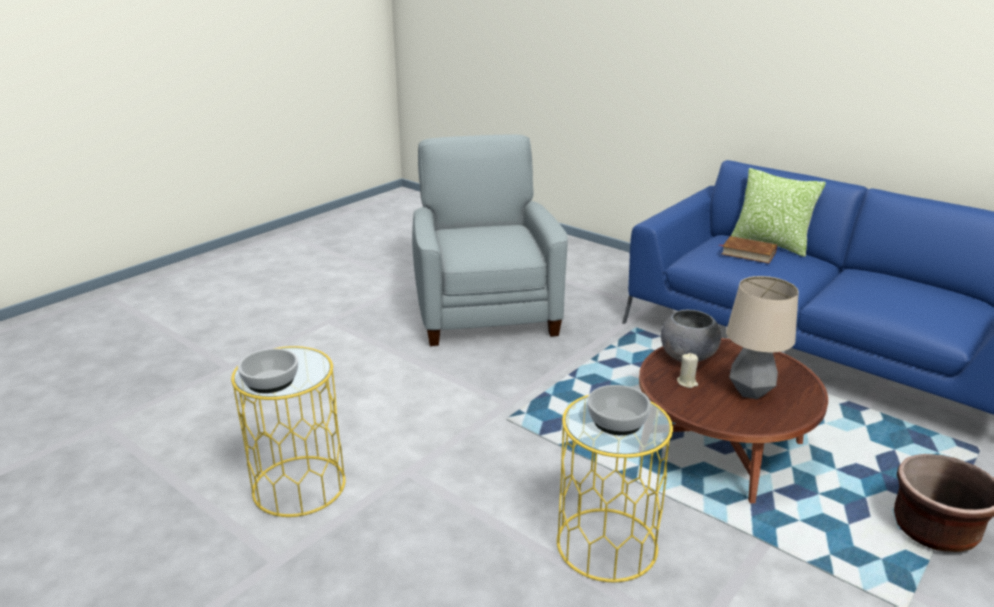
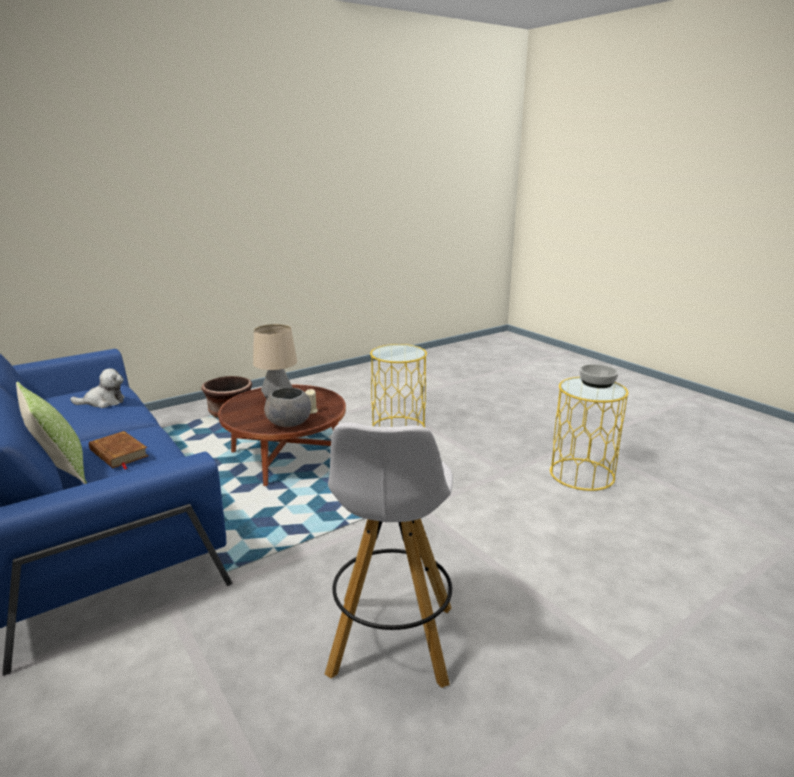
camera: 165 degrees left, 5 degrees down
grey armchair [412,135,568,346] -> white stool [325,423,453,688]
bowl [587,385,651,435] -> none
none -> plush toy [70,368,125,408]

